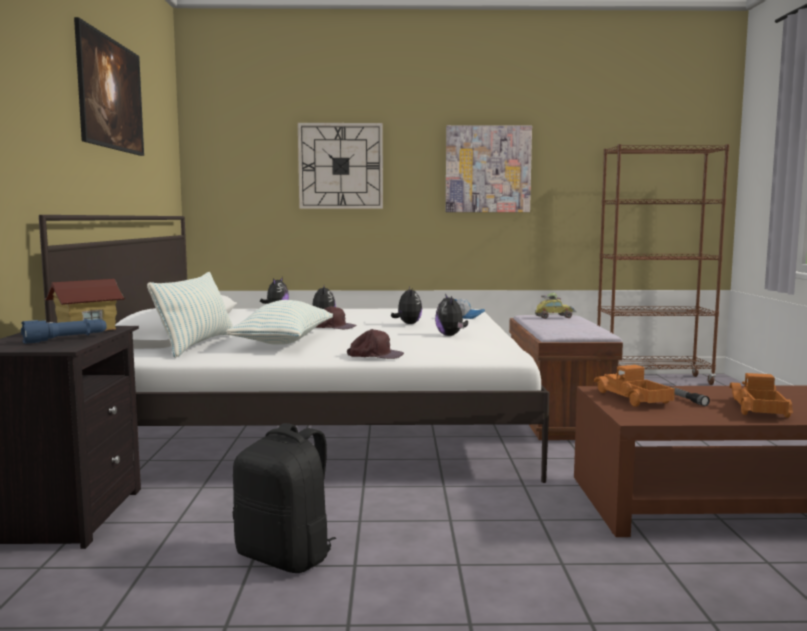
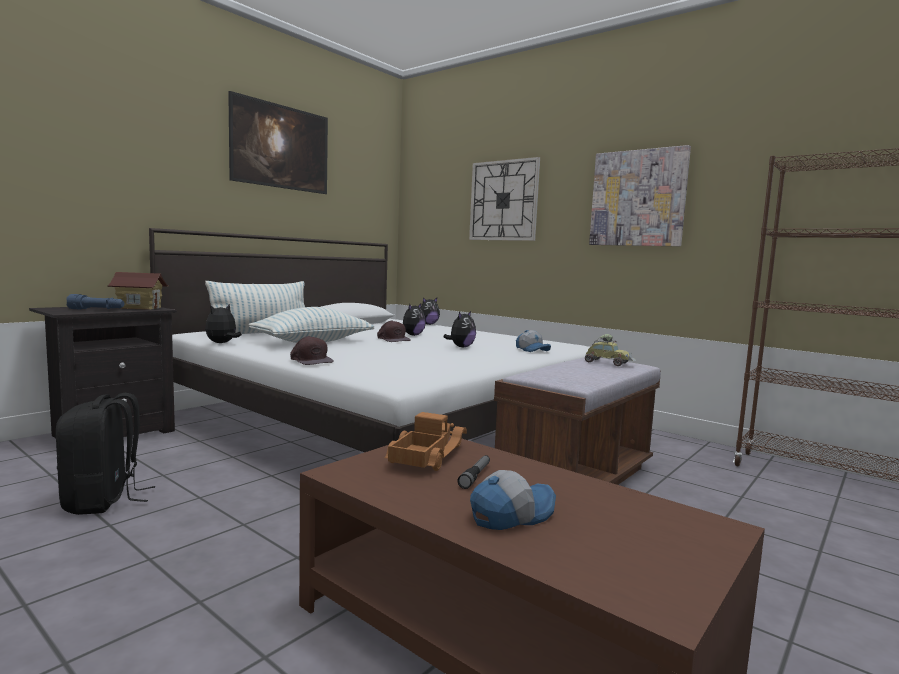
camera: 40 degrees right, 0 degrees up
plush toy [435,294,468,336] -> plush toy moved to [205,304,242,343]
toy truck [729,373,793,418] -> cap [470,470,556,530]

